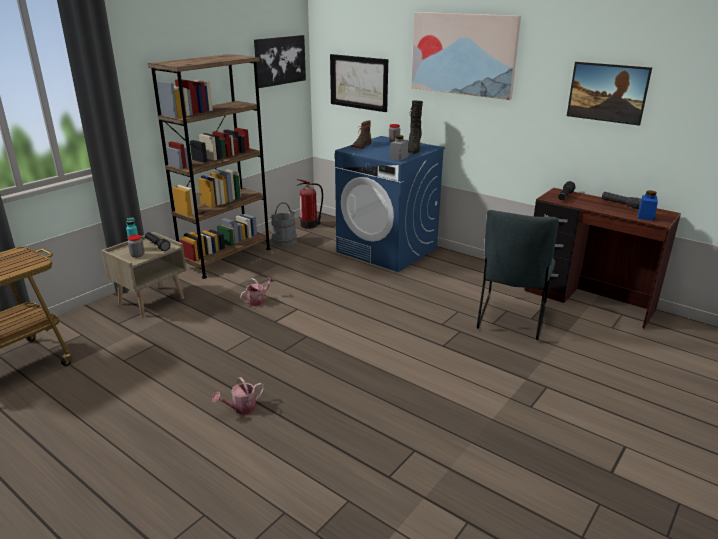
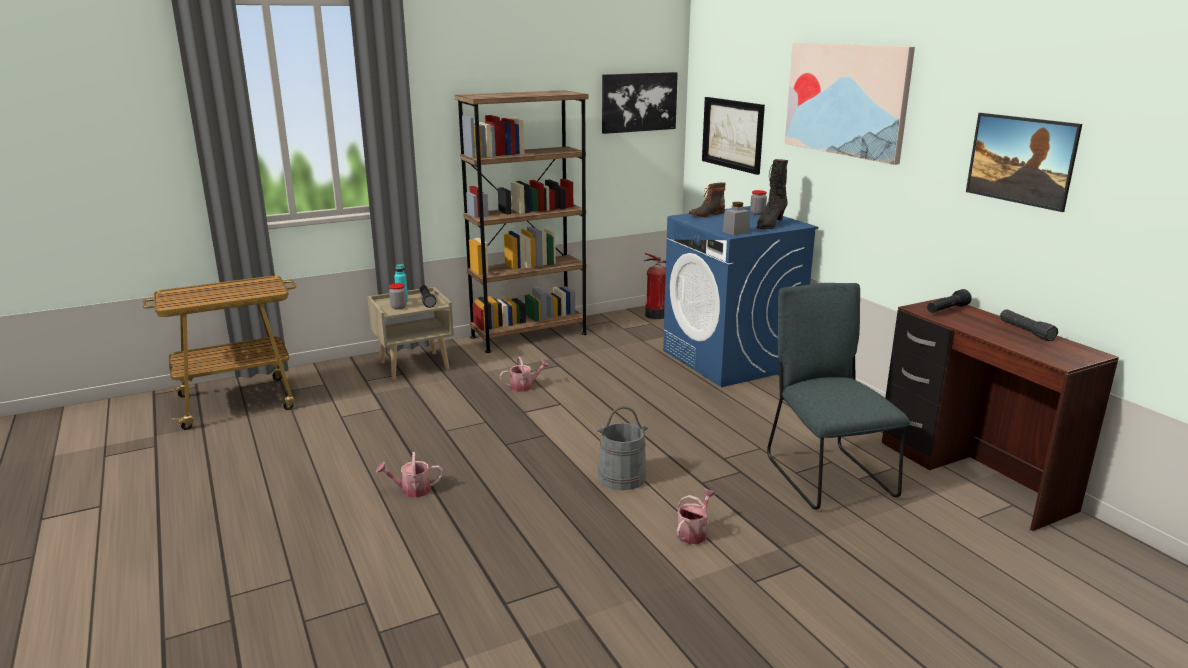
camera: 25 degrees right, 5 degrees down
grey bucket [271,202,297,247] -> grey bucket moved to [597,406,649,490]
grey chair [477,210,559,340] -> grey chair turned 120 degrees clockwise [767,283,910,510]
blue jar [638,190,658,221] -> none
none -> watering can [676,489,716,544]

